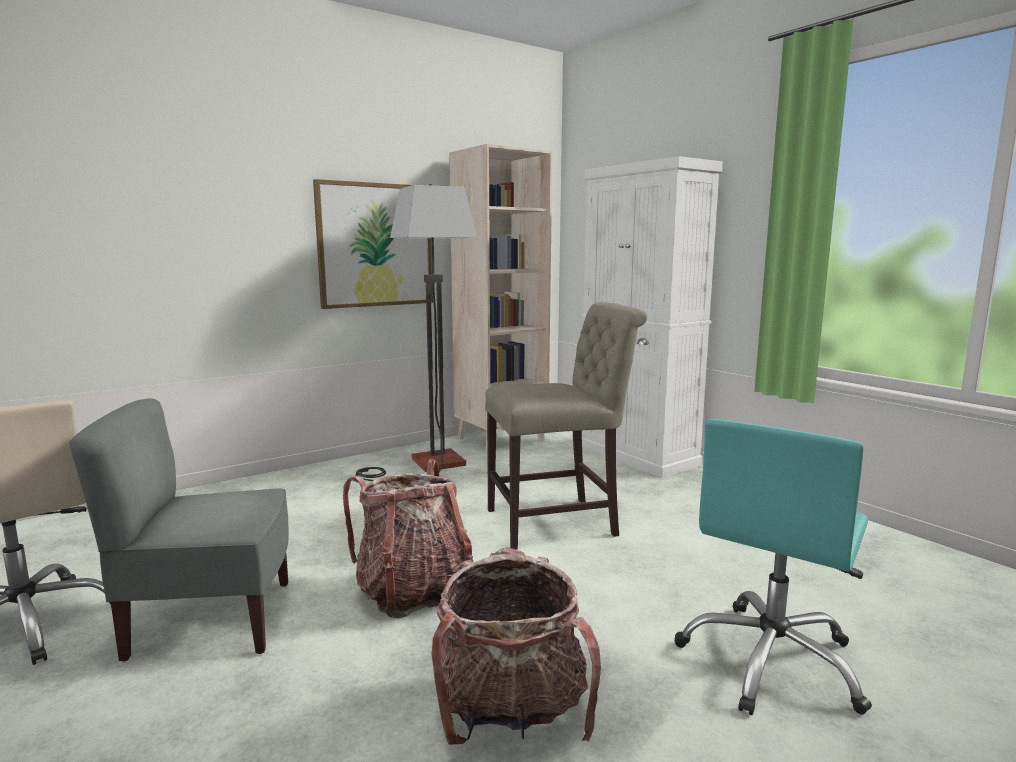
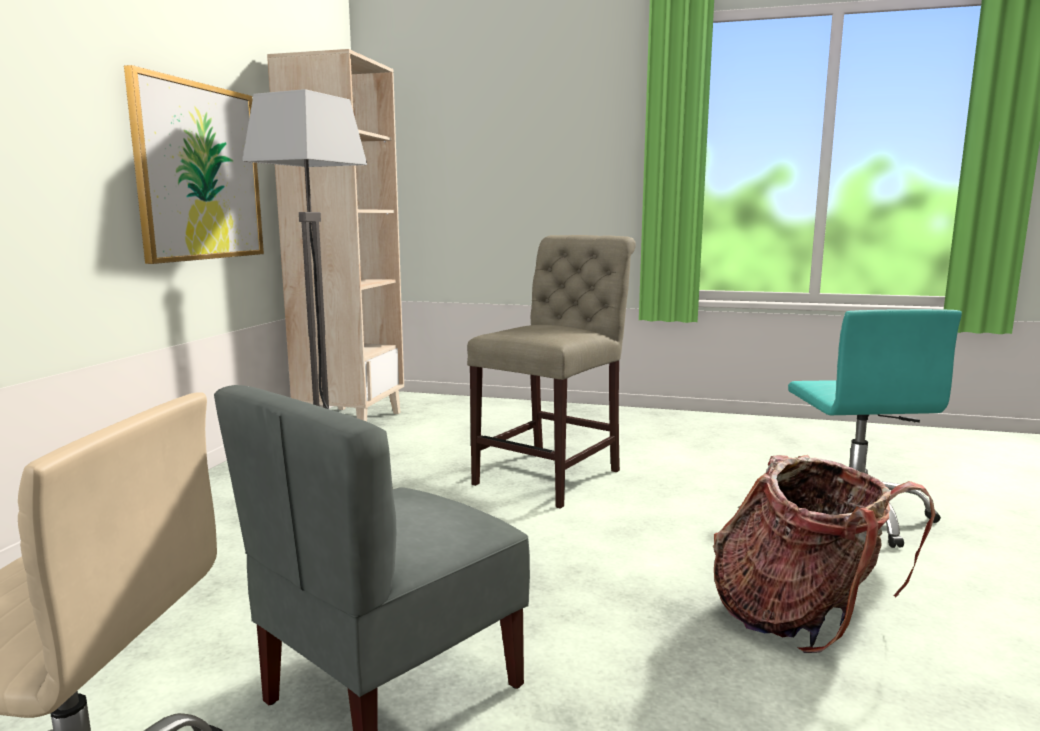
camera: 40 degrees left, 0 degrees up
backpack [343,459,474,619] -> none
white cabinet [582,156,723,478] -> none

